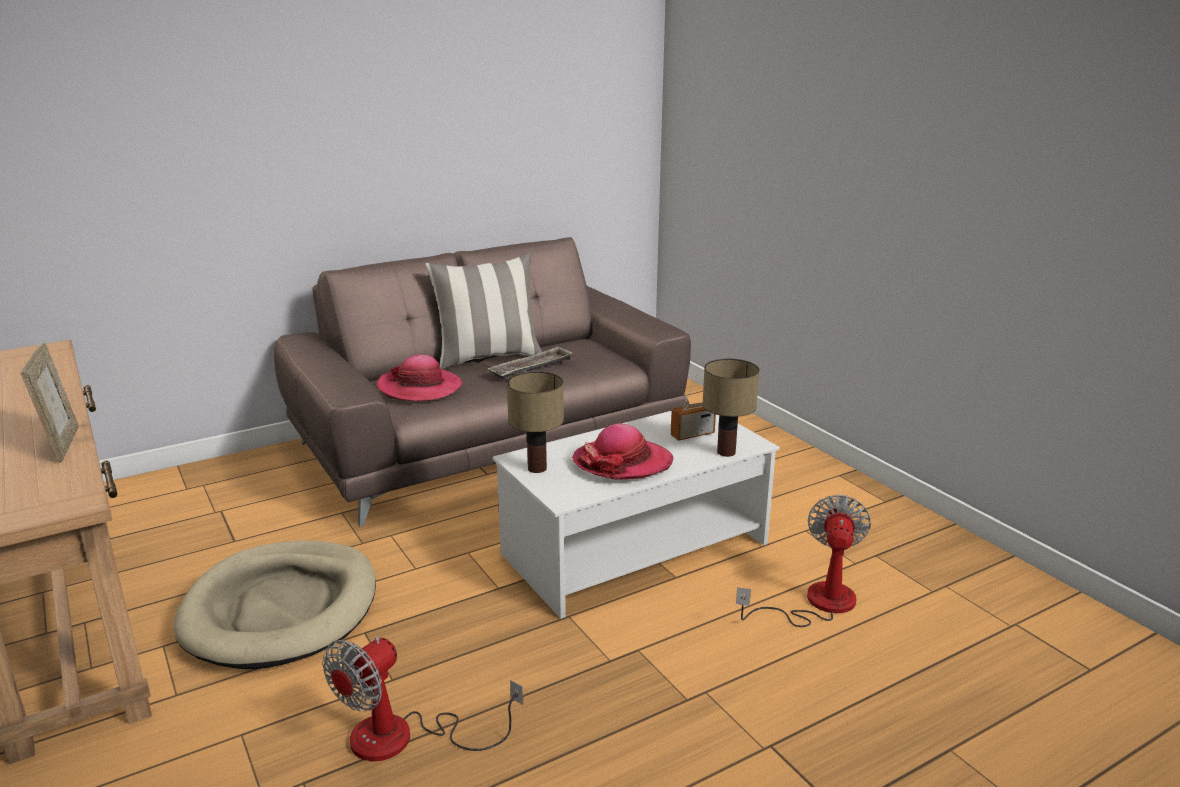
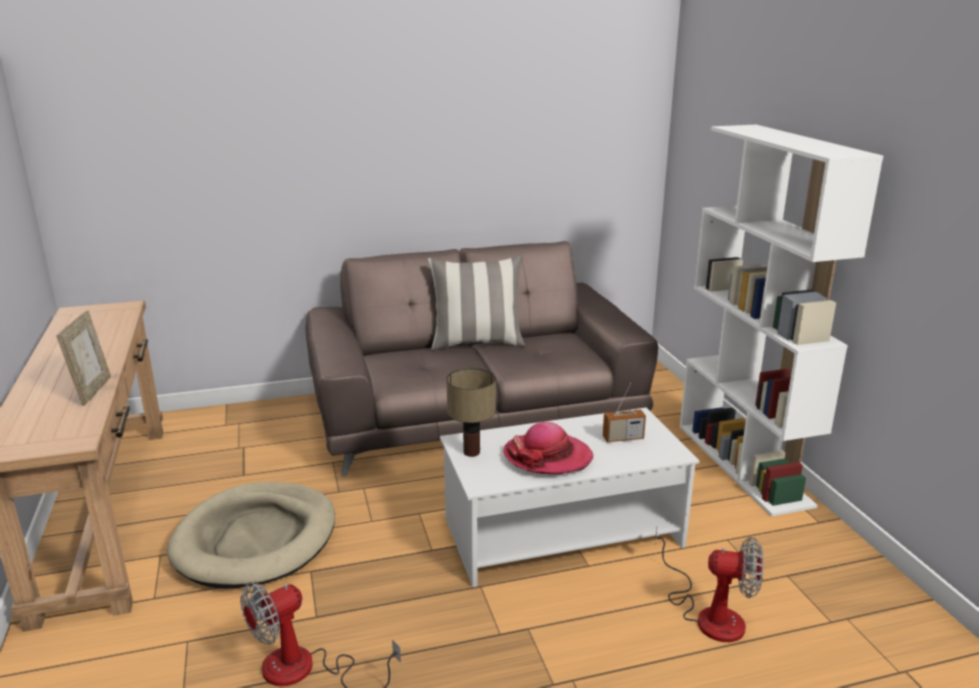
camera: 15 degrees right, 0 degrees up
hat [377,355,463,401] -> none
tray [488,346,572,379] -> none
table lamp [702,359,759,457] -> none
fan [736,495,871,627] -> fan turned 75 degrees clockwise [655,529,763,642]
none -> white bookcase [680,125,883,516]

